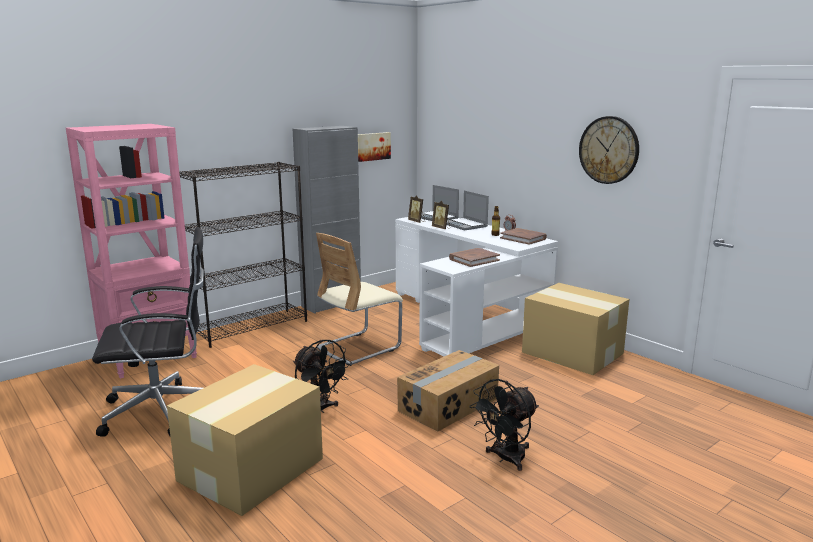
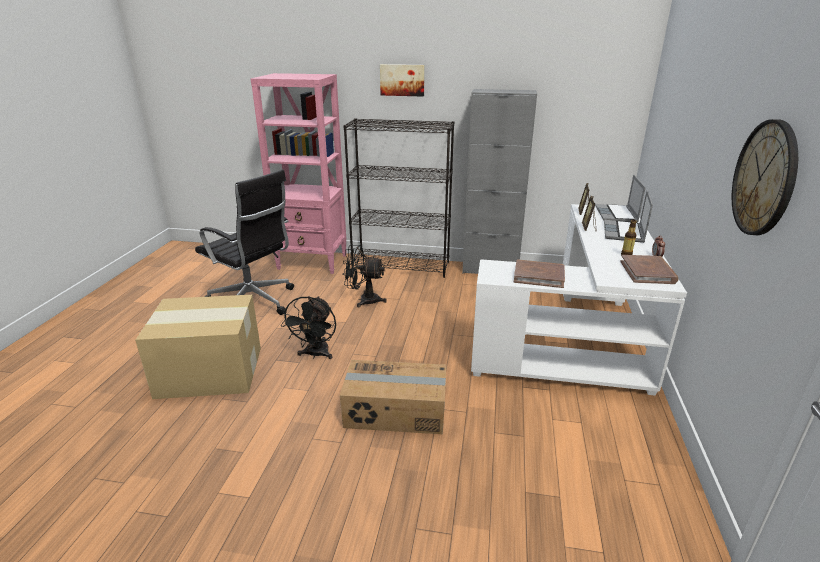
camera: 50 degrees right, 10 degrees up
beige chair [316,233,403,366] -> none
picture [358,132,391,162] -> picture moved to [380,64,425,97]
black fan [469,379,539,471] -> black fan moved to [342,245,387,308]
cardboard box [522,283,629,375] -> none

